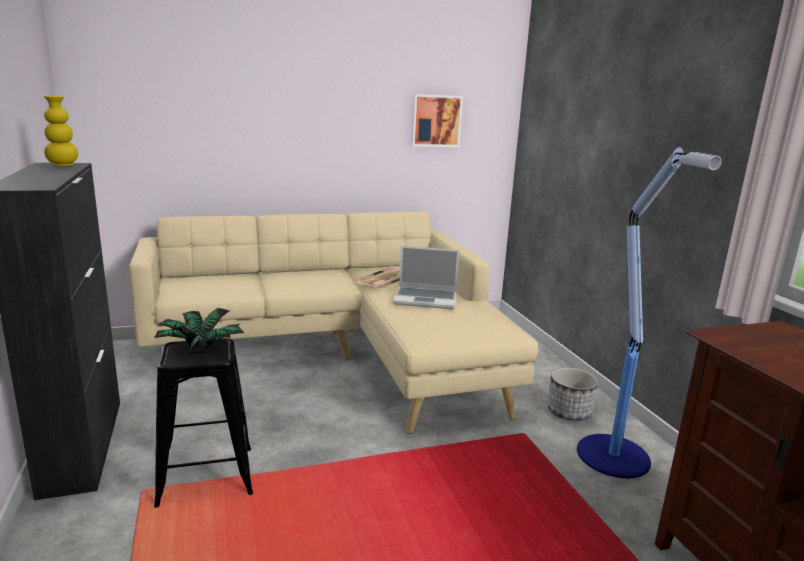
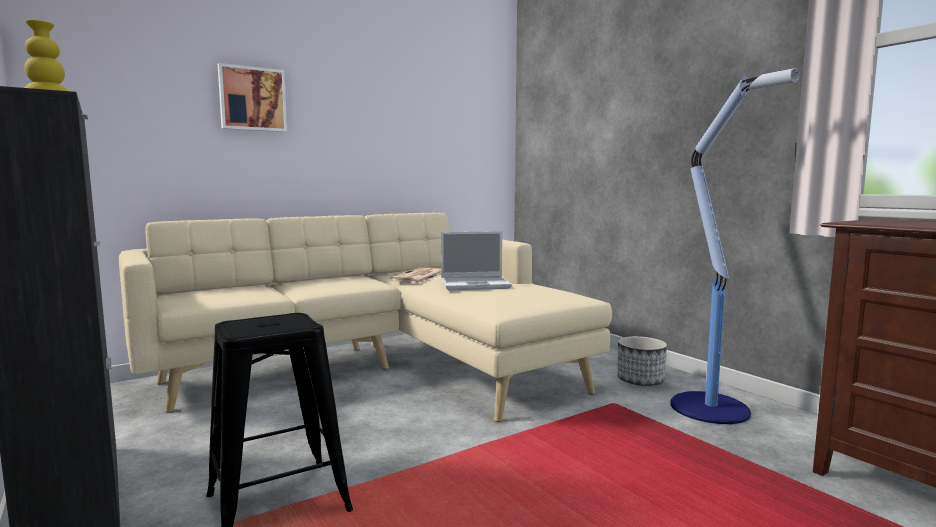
camera: 15 degrees left, 10 degrees down
potted plant [154,308,245,350] -> none
picture [411,94,463,147] -> picture moved to [218,63,287,132]

